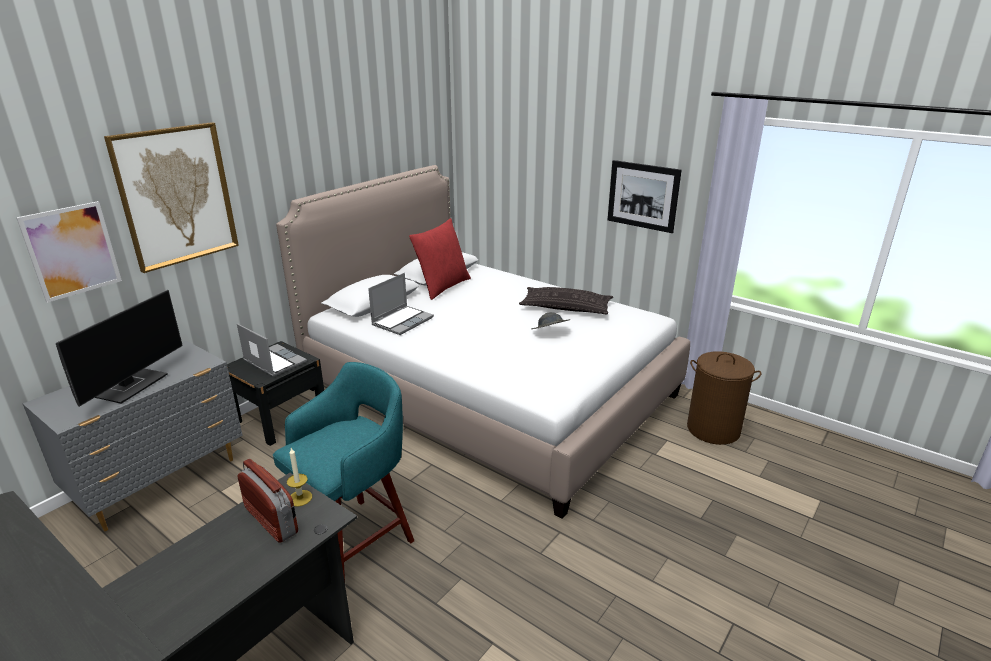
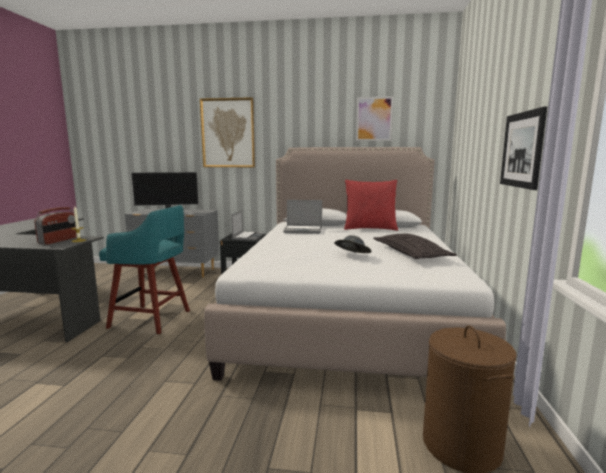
camera: 60 degrees right, 15 degrees down
picture [16,201,122,303] -> picture moved to [356,96,393,141]

